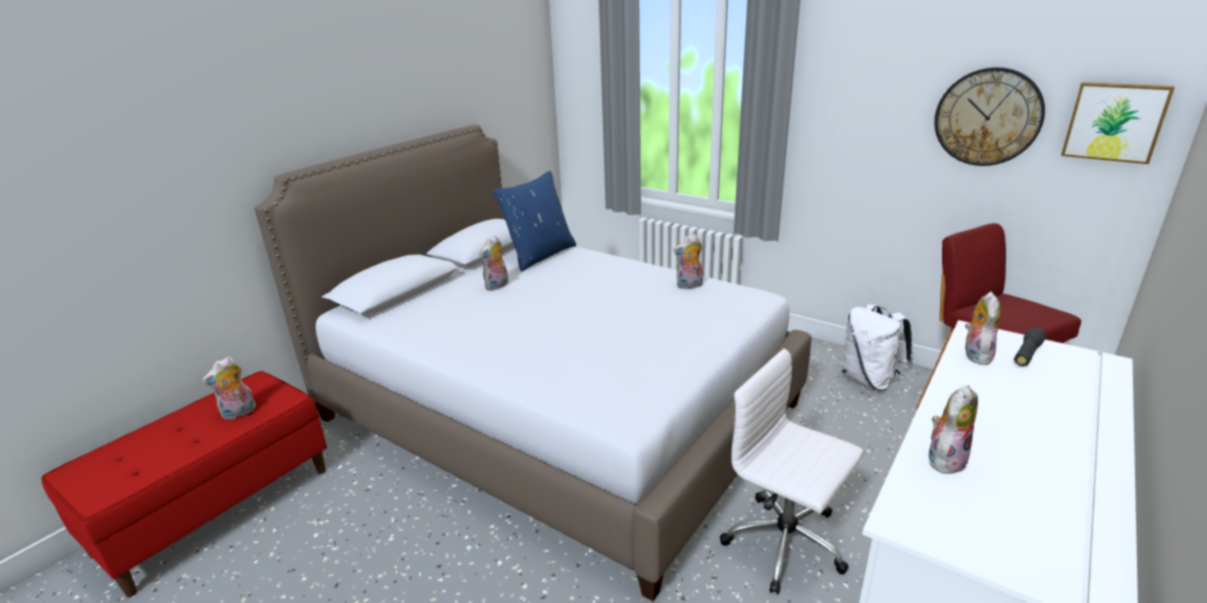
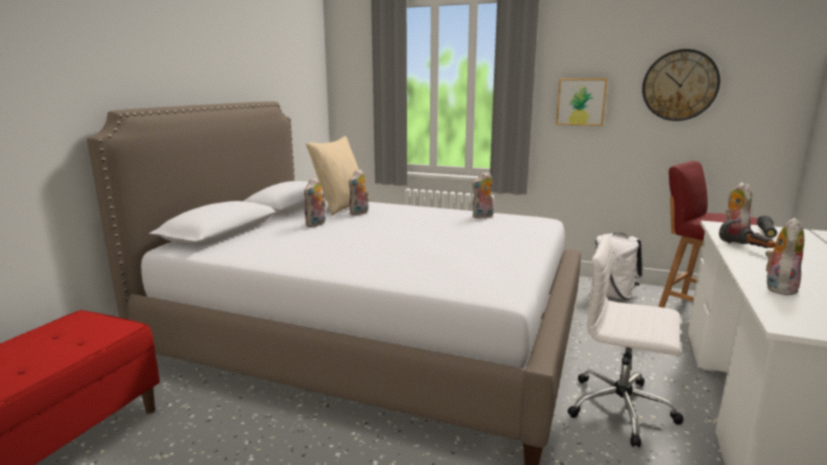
camera: 15 degrees left, 10 degrees down
plush toy [202,357,256,420] -> plush toy moved to [349,169,369,215]
blue pillow [492,171,576,272] -> beige pillow [306,136,369,216]
picture [1061,82,1175,164] -> picture moved to [556,79,608,126]
none -> flashlight [719,219,776,248]

